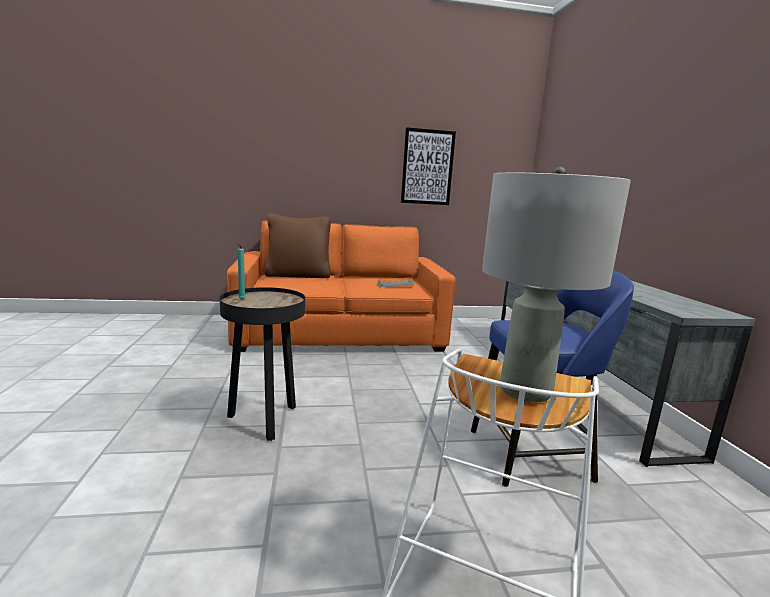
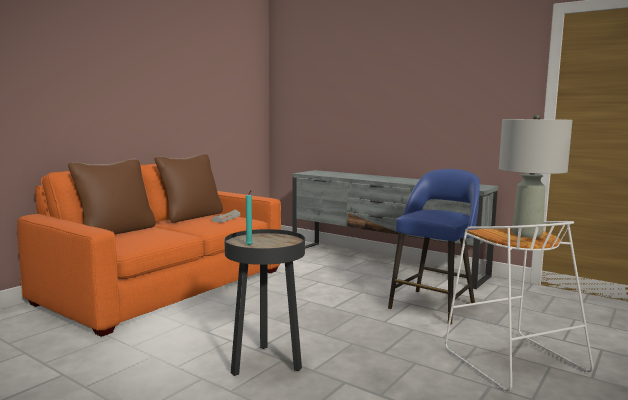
camera: 45 degrees left, 5 degrees down
picture [401,127,456,205] -> none
none -> brown pillow [154,154,223,223]

